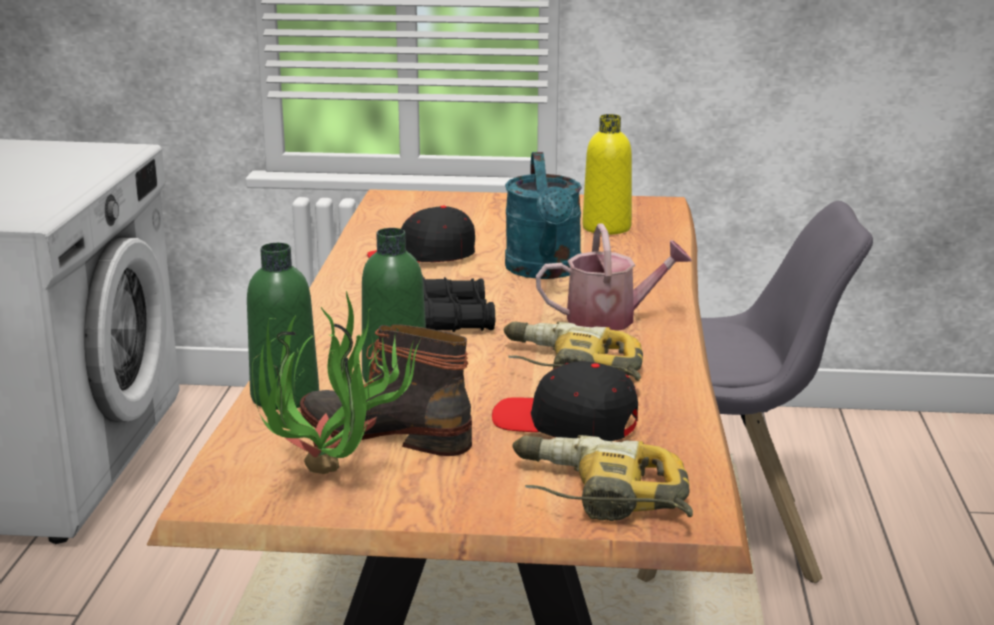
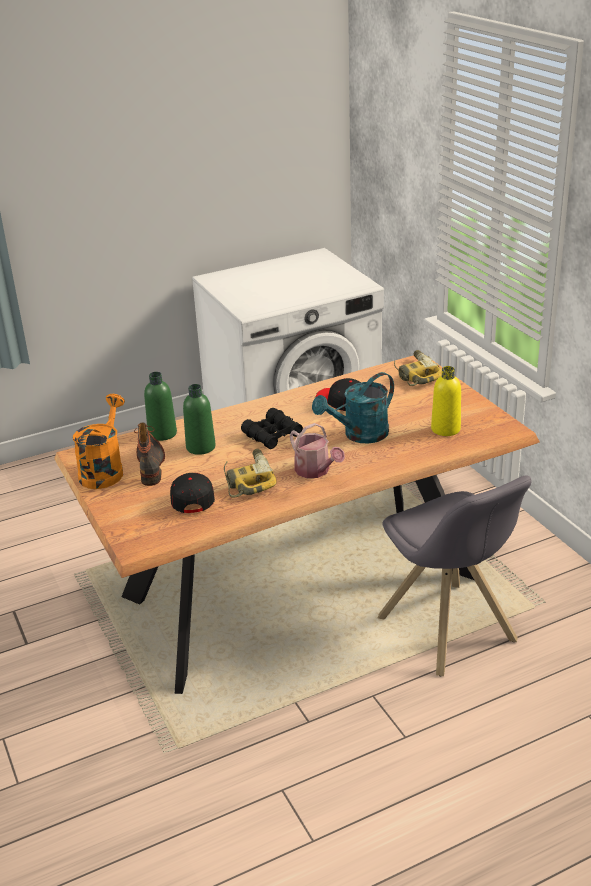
camera: 60 degrees right, 10 degrees up
potted plant [252,291,421,474] -> orange watering can [73,394,125,489]
power drill [512,435,693,521] -> power drill moved to [394,350,442,386]

